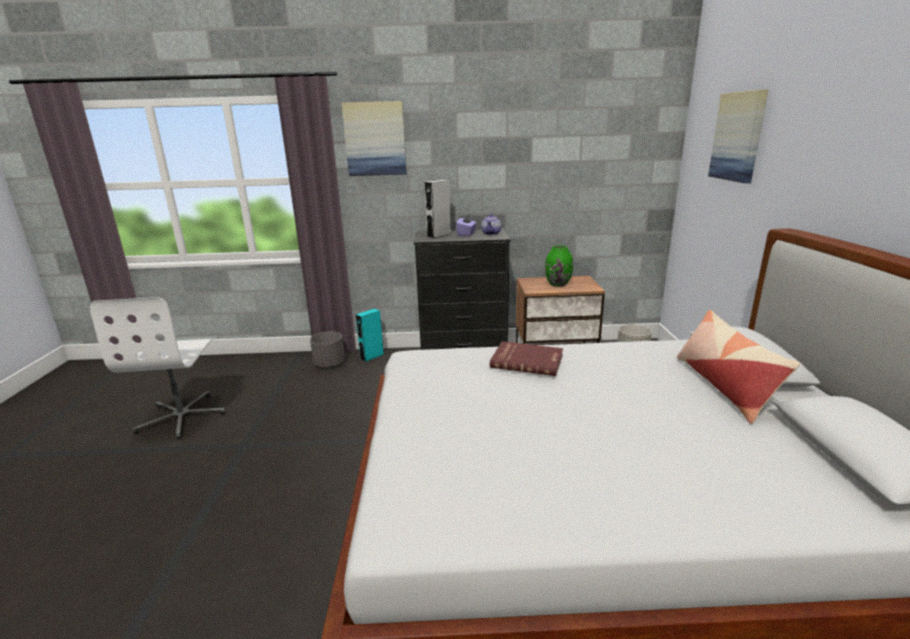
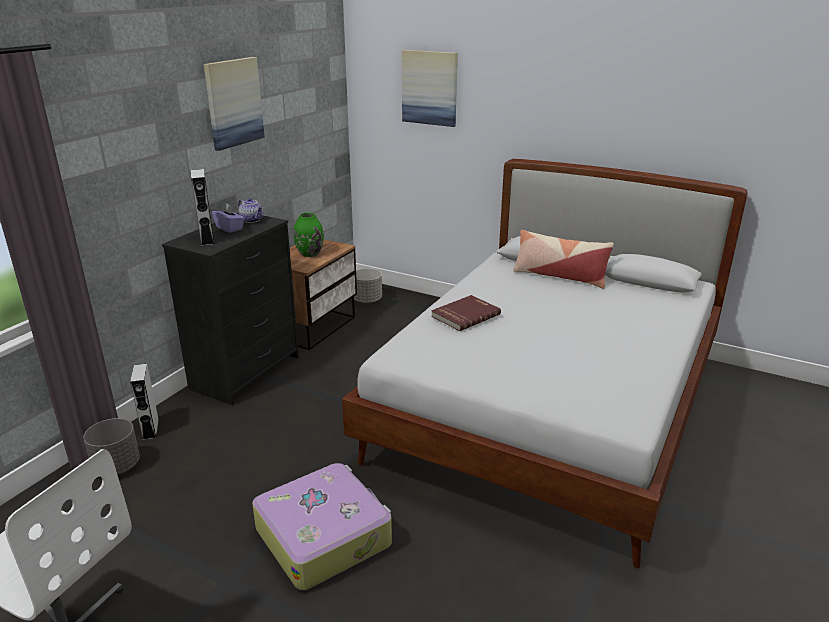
camera: 60 degrees left, 5 degrees up
picture [342,101,407,176] -> picture moved to [204,57,265,151]
turquoise speaker [356,308,384,362] -> grey speaker [130,364,159,440]
none -> suitcase [252,463,392,590]

